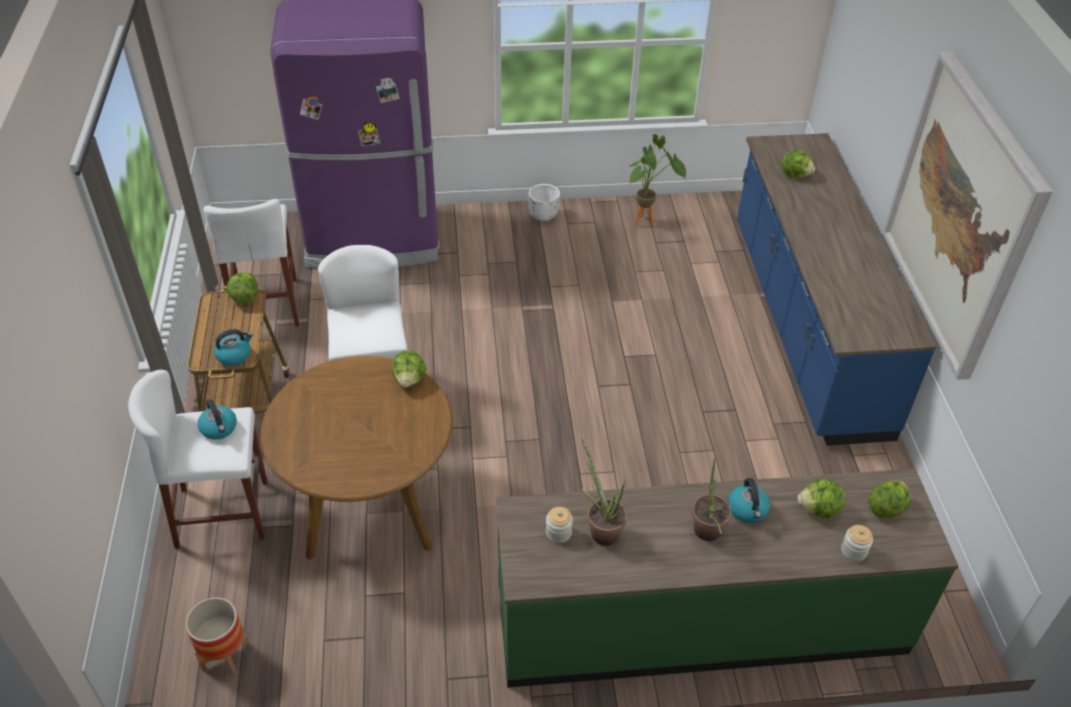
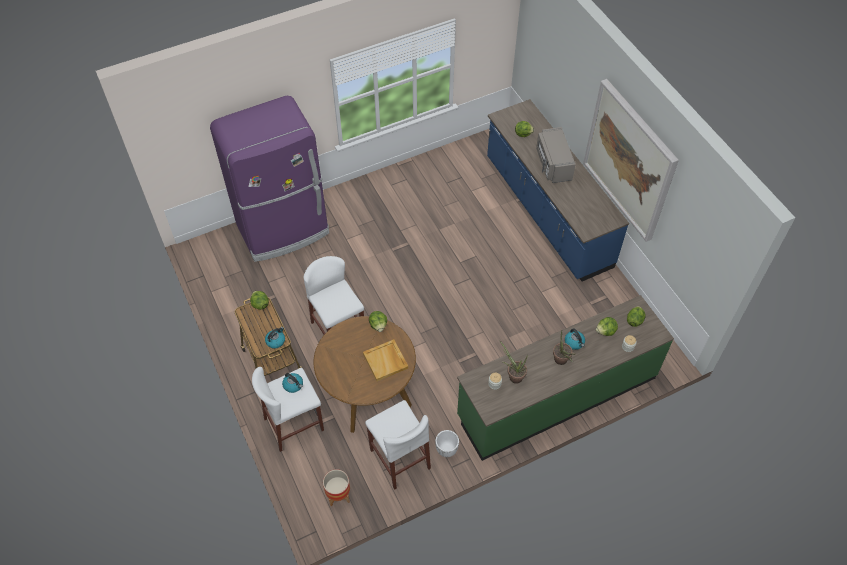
camera: 20 degrees left, 10 degrees up
white stool [203,199,299,326] -> white stool moved to [365,400,431,490]
white planter [528,184,560,222] -> white planter moved to [435,430,459,457]
potted plant [629,134,686,226] -> none
none -> beige tray [363,339,408,381]
none -> grey microwave [536,127,576,183]

